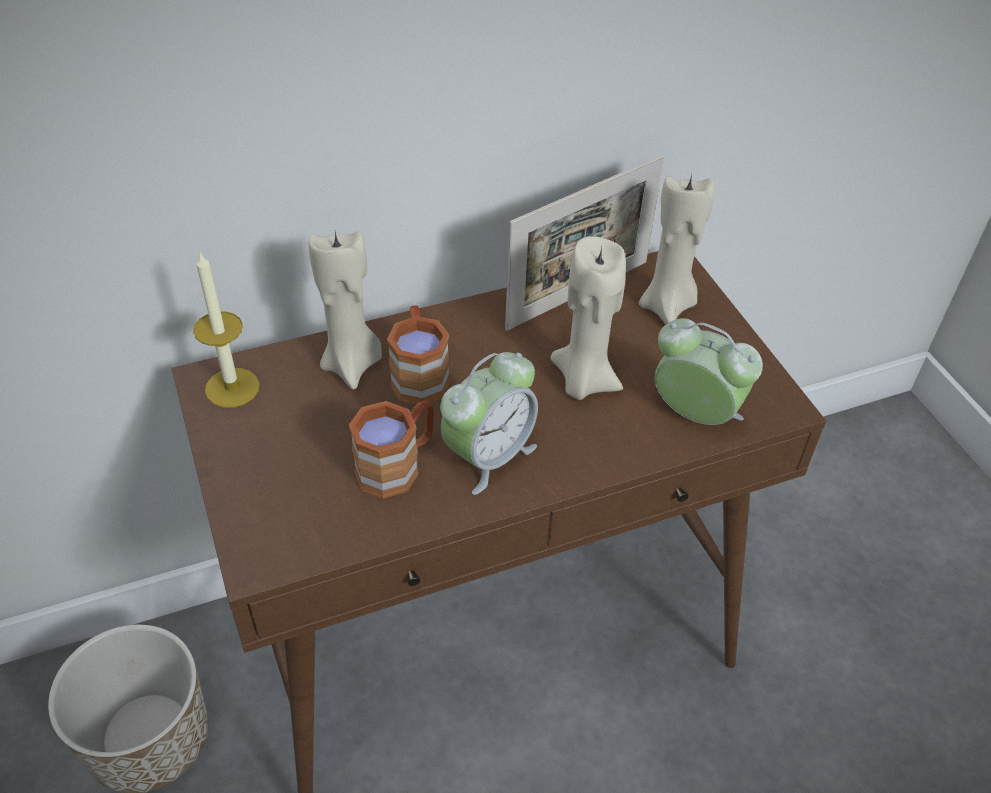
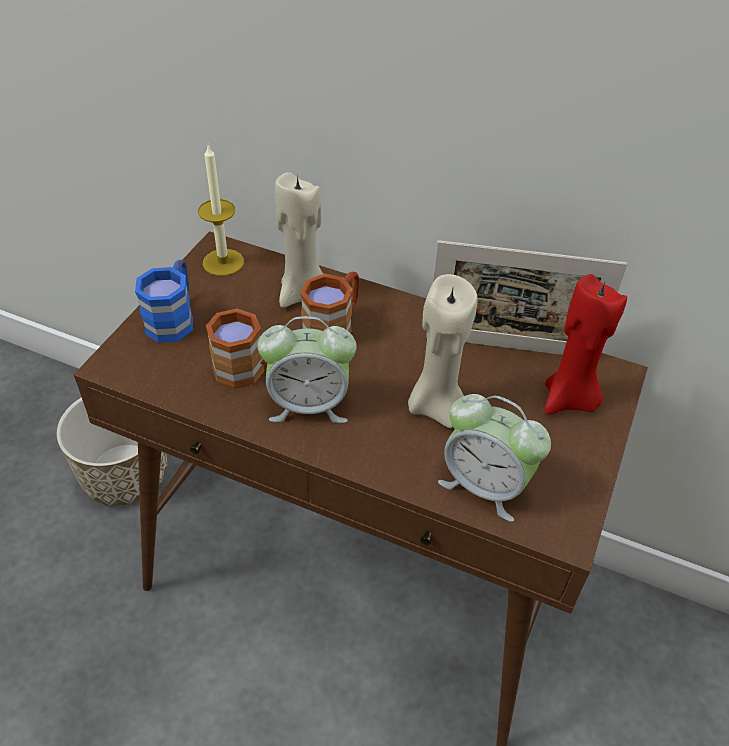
camera: 45 degrees right, 0 degrees up
beige candle [639,175,714,325] -> red candle [545,274,627,415]
alarm clock [654,318,763,425] -> alarm clock turned 135 degrees clockwise [438,394,551,522]
none -> blue mug [135,260,193,343]

